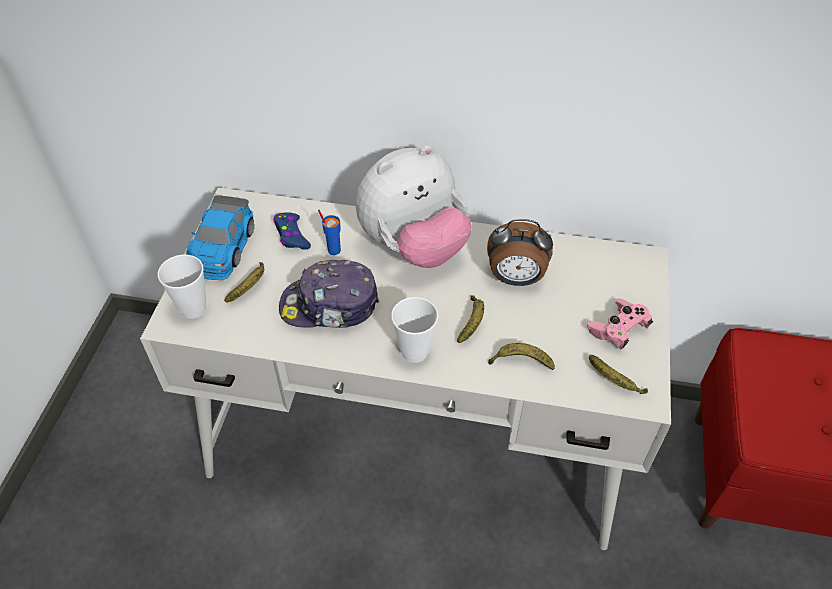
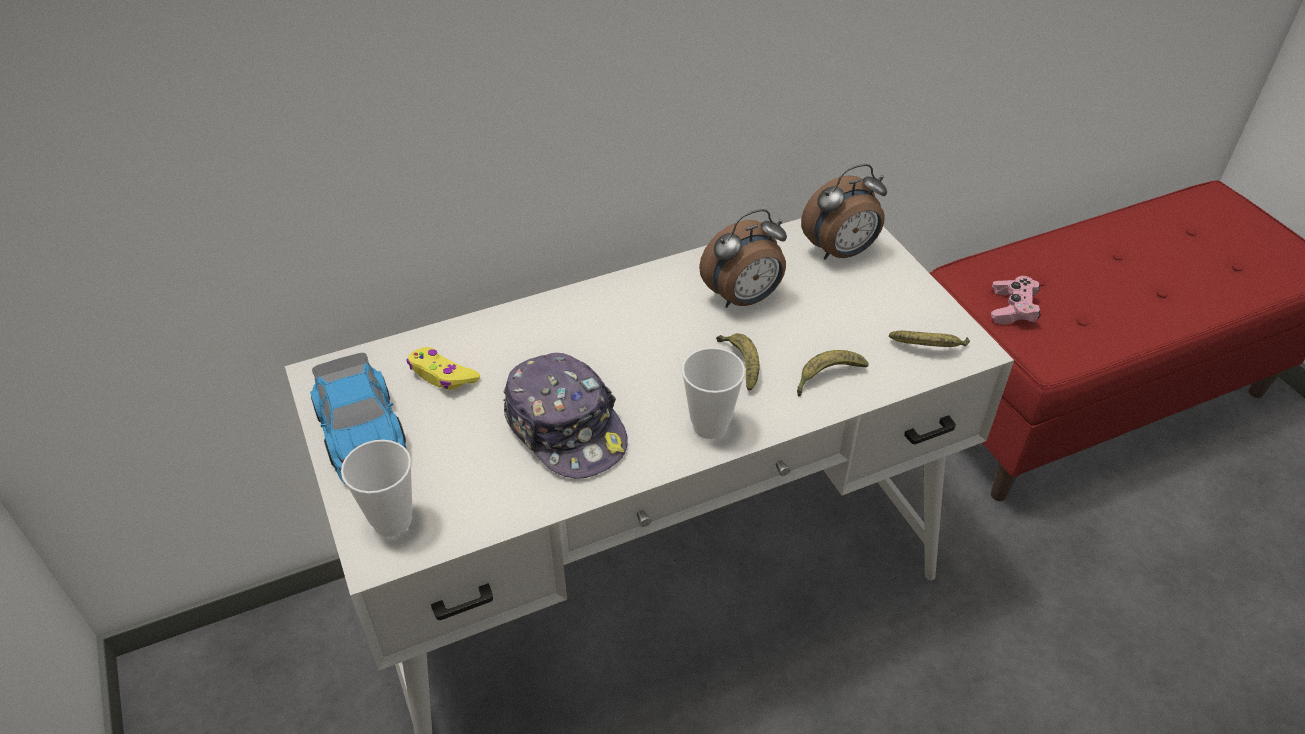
camera: 35 degrees left, 5 degrees down
banana [224,262,264,302] -> none
blue game controller [274,212,311,250] -> yellow game controller [406,347,480,390]
cap [279,260,379,328] -> cap turned 90 degrees counterclockwise [503,353,628,479]
blue cup [318,210,341,255] -> none
plush toy [355,145,472,268] -> none
pink game controller [587,299,653,349] -> pink game controller moved to [991,276,1041,325]
none -> alarm clock [801,164,887,260]

